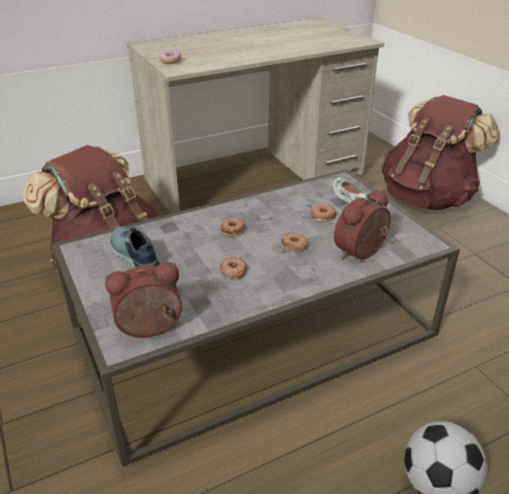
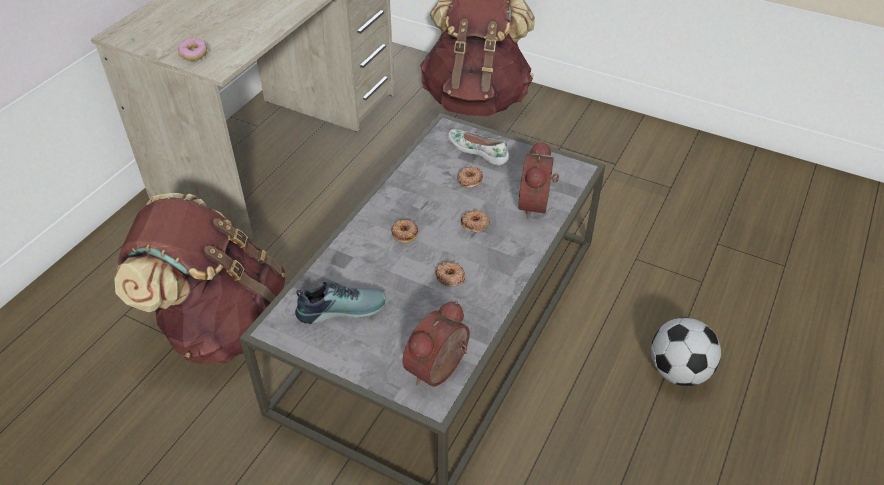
camera: 35 degrees left, 10 degrees up
shoe [110,227,160,268] -> shoe turned 150 degrees clockwise [295,281,386,324]

